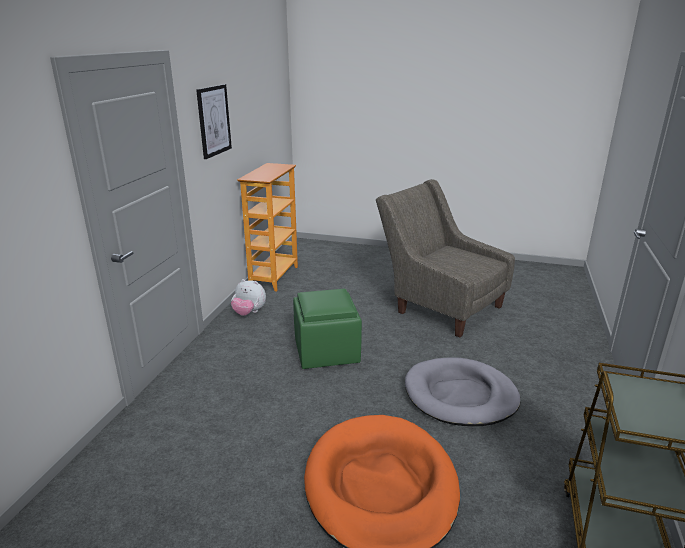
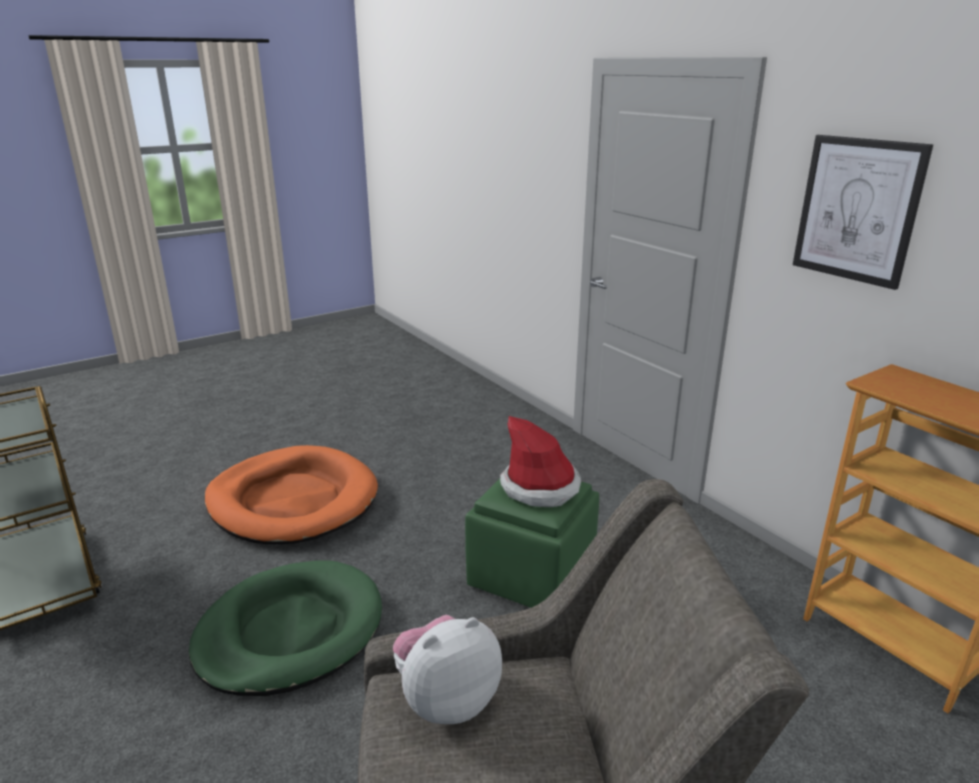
camera: 130 degrees right, 0 degrees up
plush toy [231,279,266,316] -> plush toy moved to [393,615,502,724]
grey dog bed [405,357,520,426] -> green dog bed [189,560,382,696]
none -> hat [500,416,581,507]

